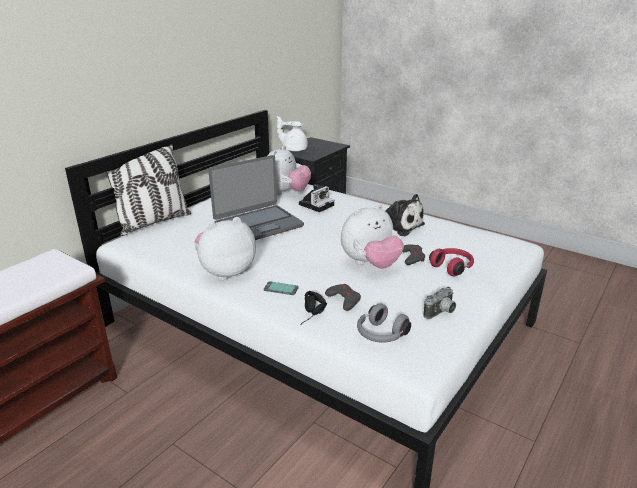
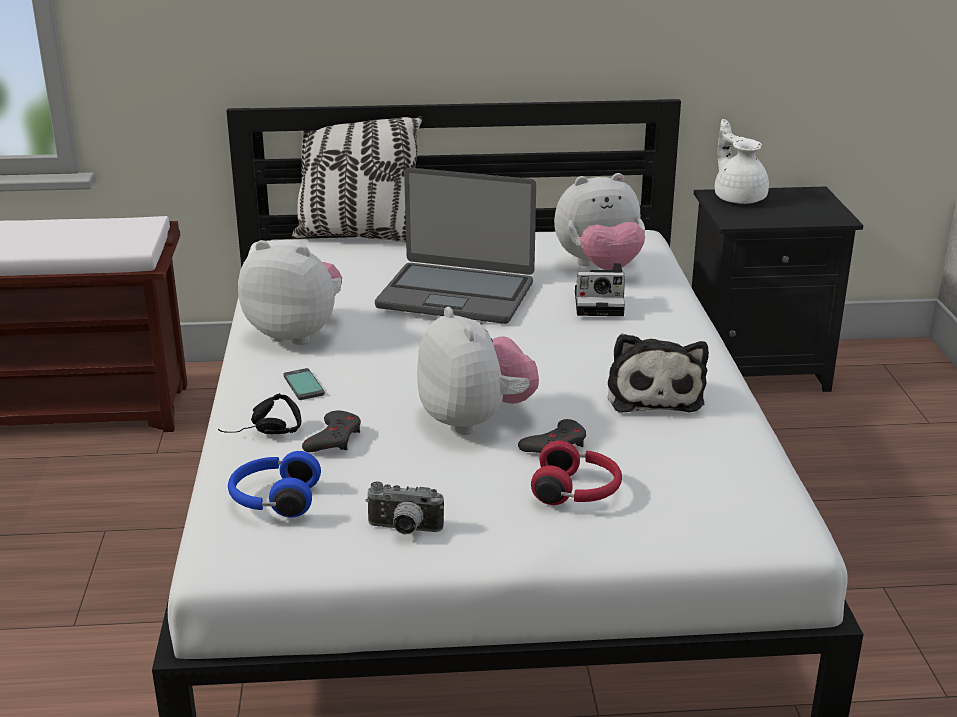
camera: 50 degrees right, 0 degrees up
plush toy [341,204,404,269] -> plush toy turned 135 degrees counterclockwise [417,307,539,435]
grey headphones [357,303,411,343] -> blue headphones [228,451,321,517]

